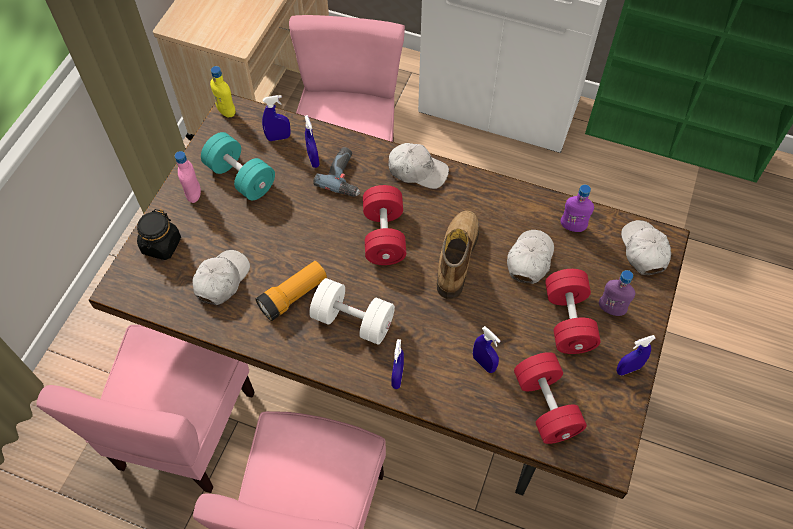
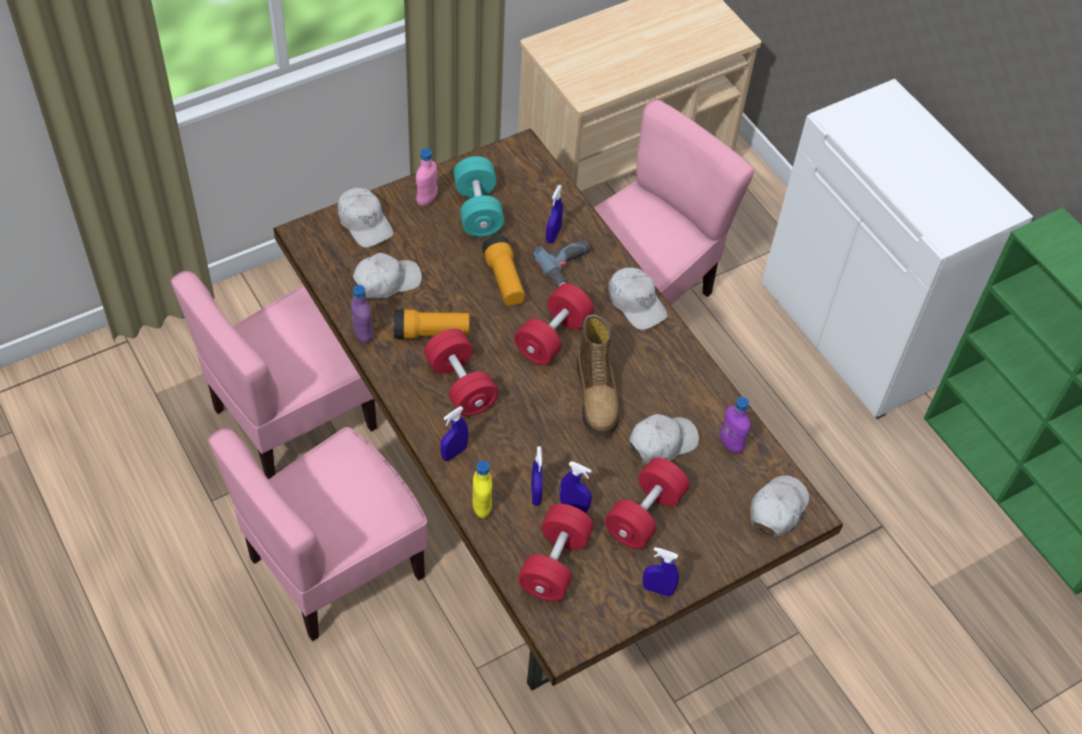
camera: 35 degrees right, 5 degrees down
black jar [137,209,181,260] -> white cap [337,188,394,248]
yellow bottle [210,66,236,118] -> yellow bottle moved to [472,460,492,518]
blue spray bottle [262,95,291,141] -> blue spray bottle moved to [560,461,592,512]
white dumbbell [309,278,395,345] -> red dumbbell [424,329,499,416]
boot [437,210,479,299] -> boot turned 120 degrees clockwise [577,314,619,438]
purple bottle [599,270,635,316] -> purple bottle moved to [351,285,373,343]
none -> flashlight [482,235,525,306]

